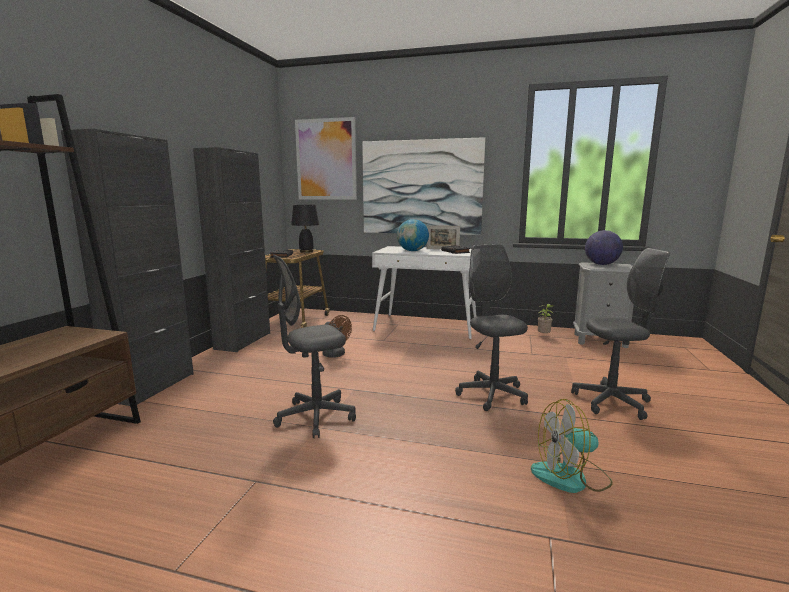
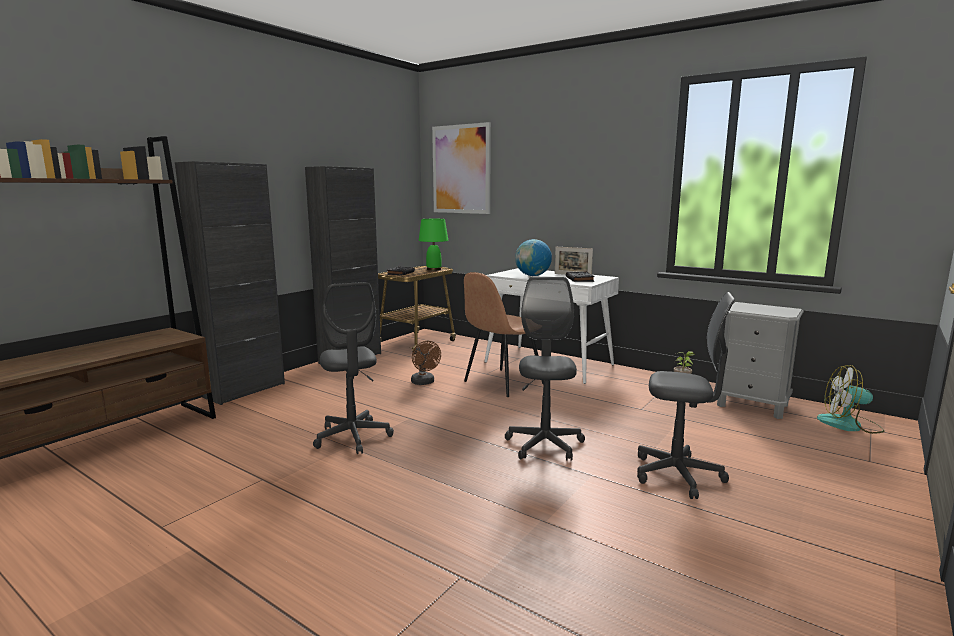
camera: 20 degrees right, 0 degrees up
grey office chair [273,254,356,438] -> grey office chair turned 105 degrees counterclockwise [313,282,394,454]
black table lamp [291,205,319,253] -> green table lamp [419,219,448,271]
picture [362,137,485,235] -> none
fan [531,399,613,493] -> fan moved to [817,365,884,434]
globe [585,230,623,265] -> none
none -> brown chair [464,272,544,397]

